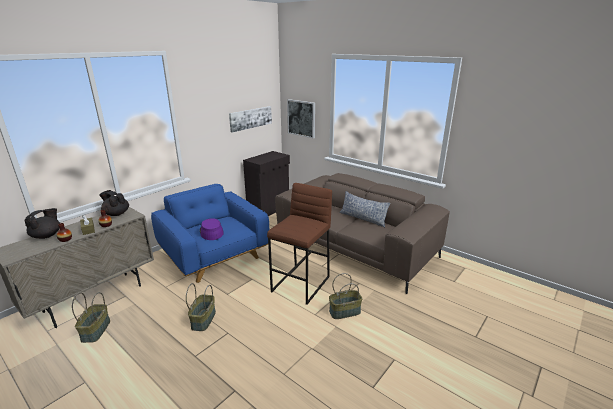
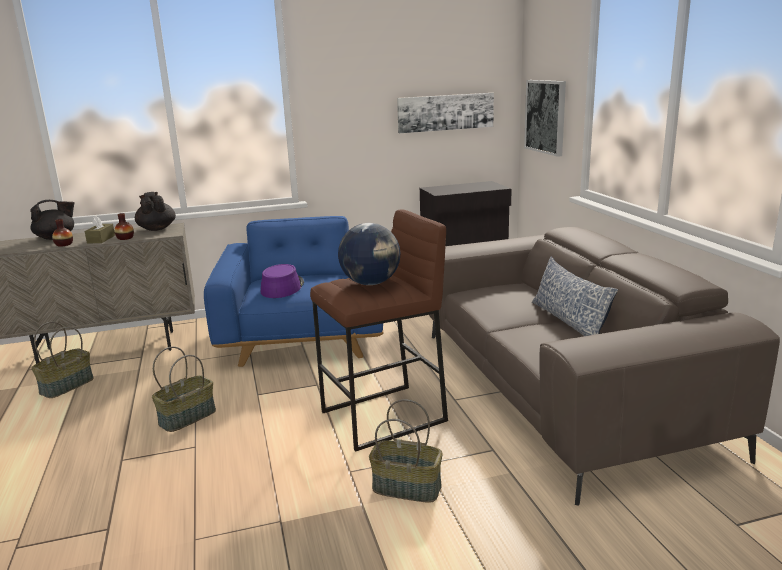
camera: 35 degrees right, 5 degrees down
none -> globe [338,223,400,285]

